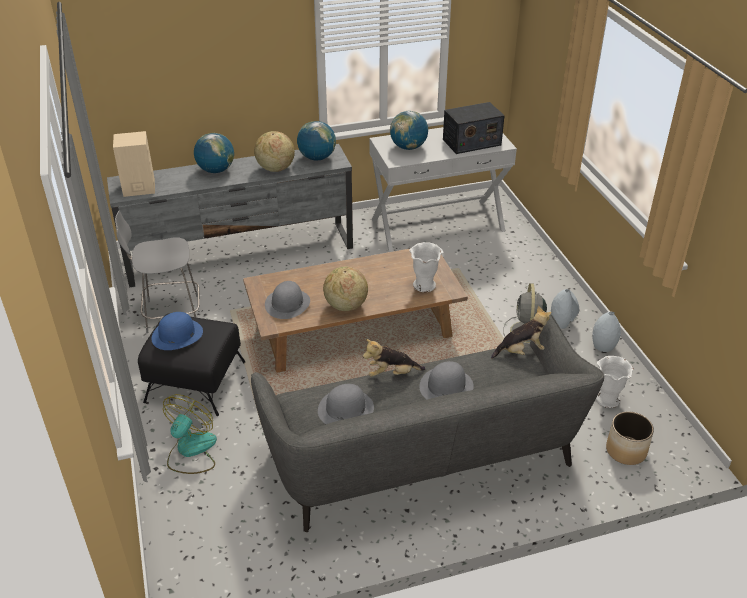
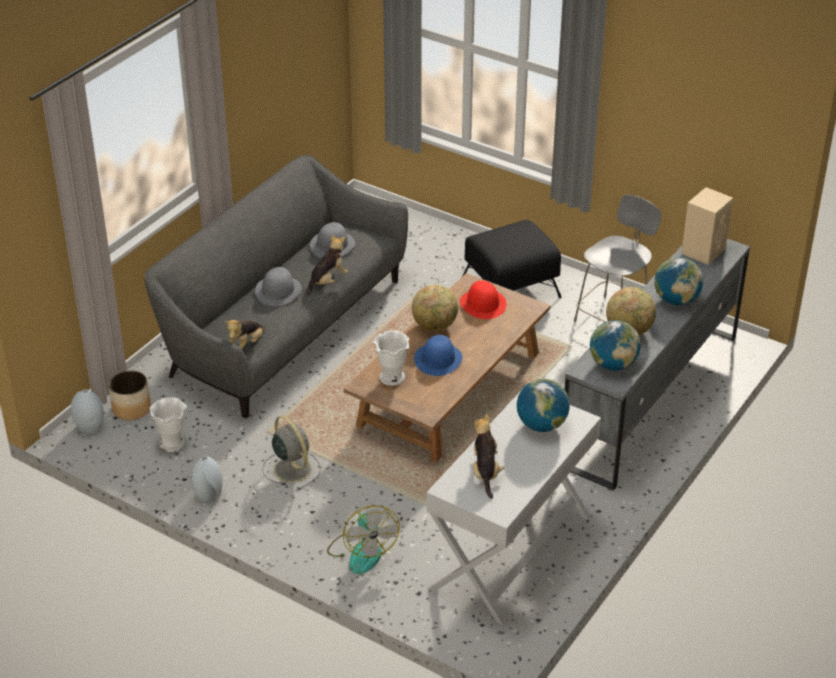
camera: 140 degrees right, 0 degrees up
blue hat [151,312,203,350] -> blue hat moved to [414,335,463,376]
fan [163,394,217,474] -> fan moved to [327,505,400,574]
grey hat [265,281,310,319] -> red hat [460,280,507,319]
radio [443,102,505,154] -> plush toy [473,413,504,499]
grey vase [551,289,579,329] -> grey vase moved to [71,389,104,434]

